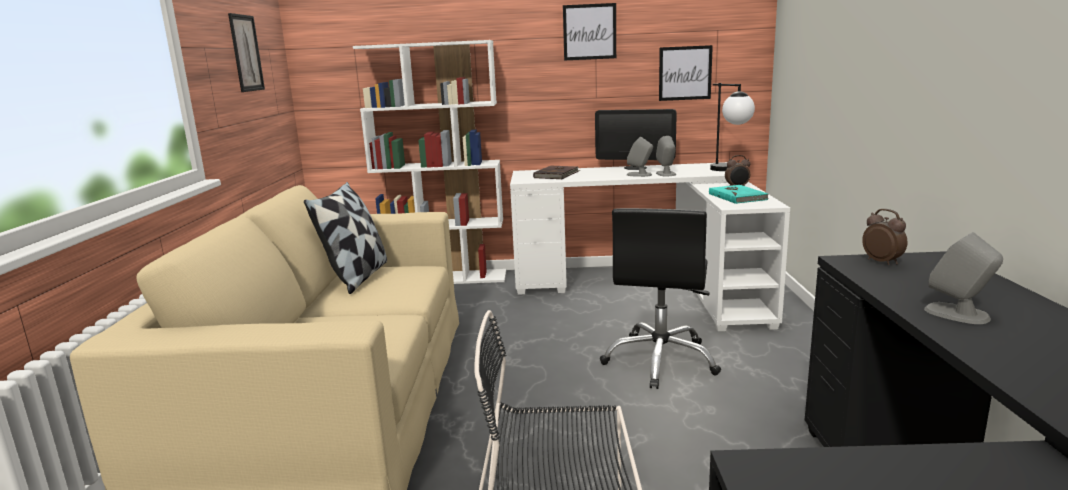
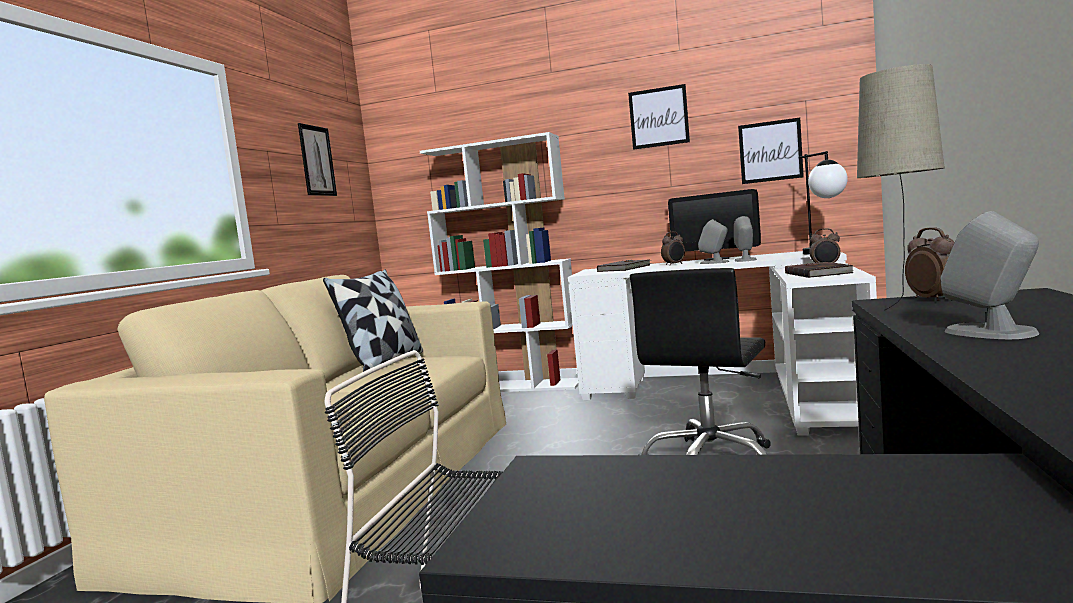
camera: 15 degrees right, 10 degrees down
turquoise book [709,185,768,204] -> brown book [785,262,854,278]
none -> alarm clock [661,231,685,265]
none -> beige table lamp [857,64,945,311]

